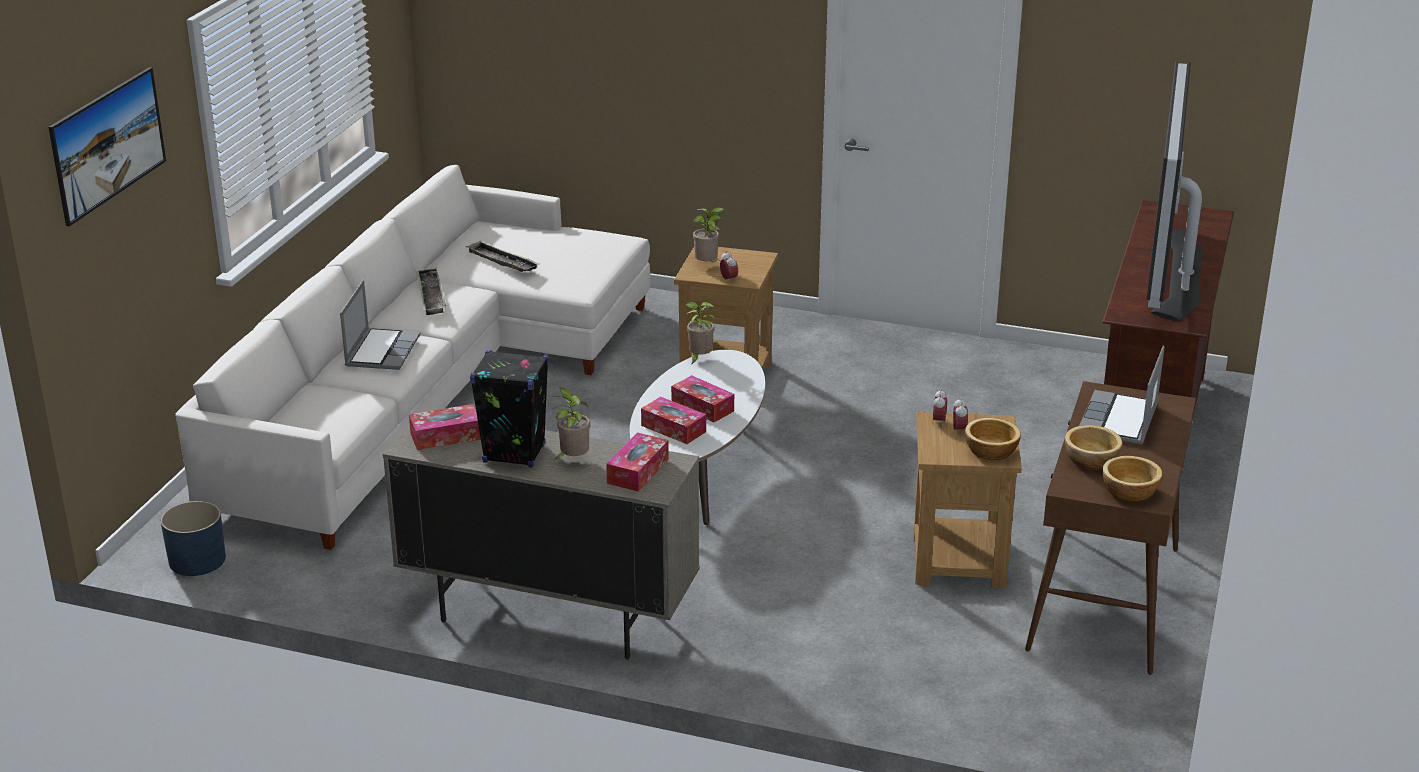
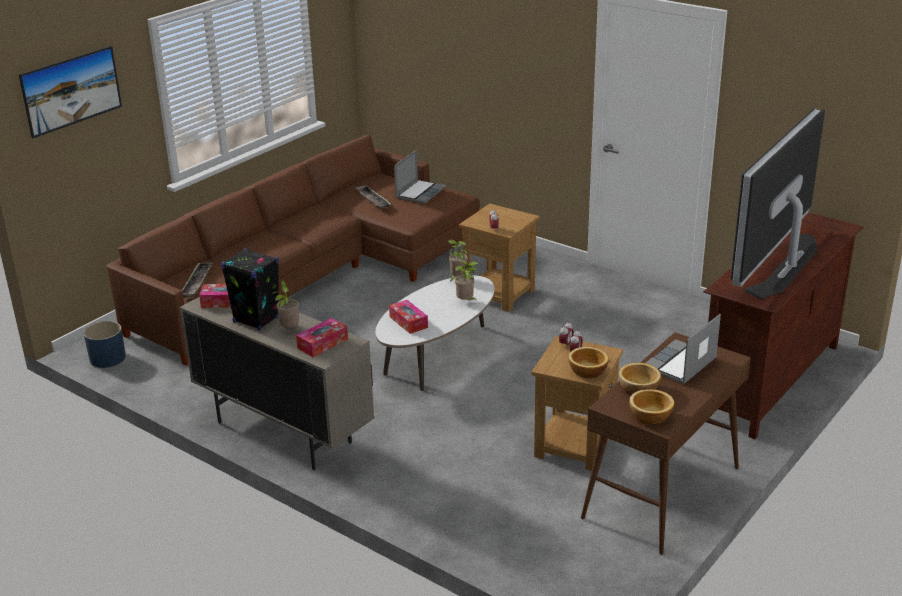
camera: 20 degrees right, 0 degrees up
white sofa [175,165,651,550] -> brown sofa [106,135,480,366]
laptop [340,280,420,370] -> laptop moved to [394,150,446,204]
tray [416,268,446,315] -> tray moved to [182,263,213,298]
tissue box [671,375,734,422] -> none
potted plant [693,207,725,262] -> potted plant moved to [455,261,479,300]

